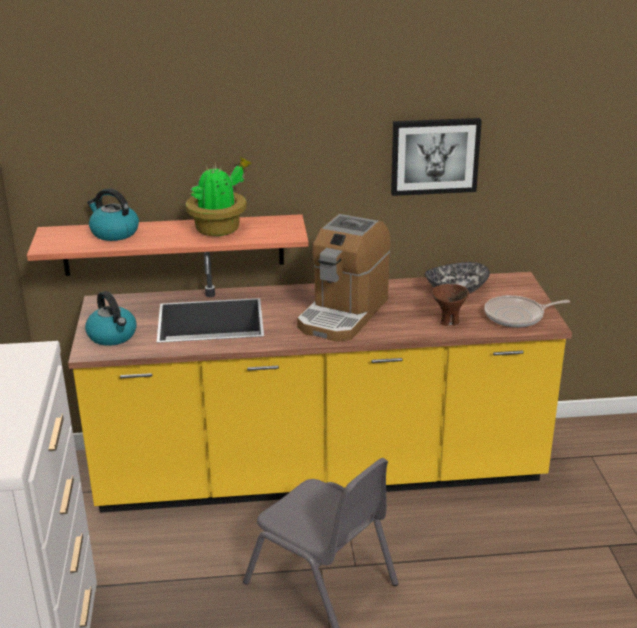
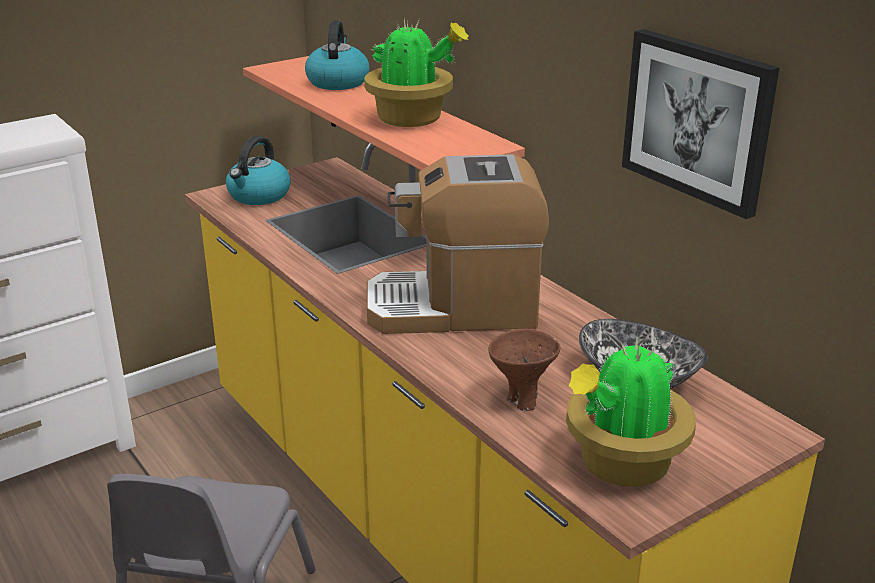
camera: 60 degrees right, 0 degrees up
frying pan [484,295,570,328] -> potted plant [566,337,696,487]

